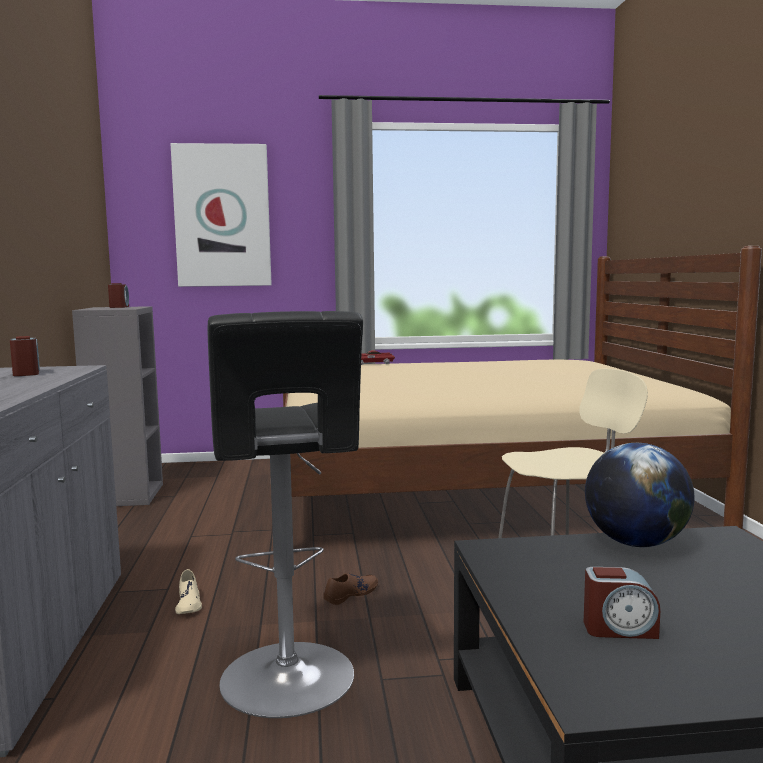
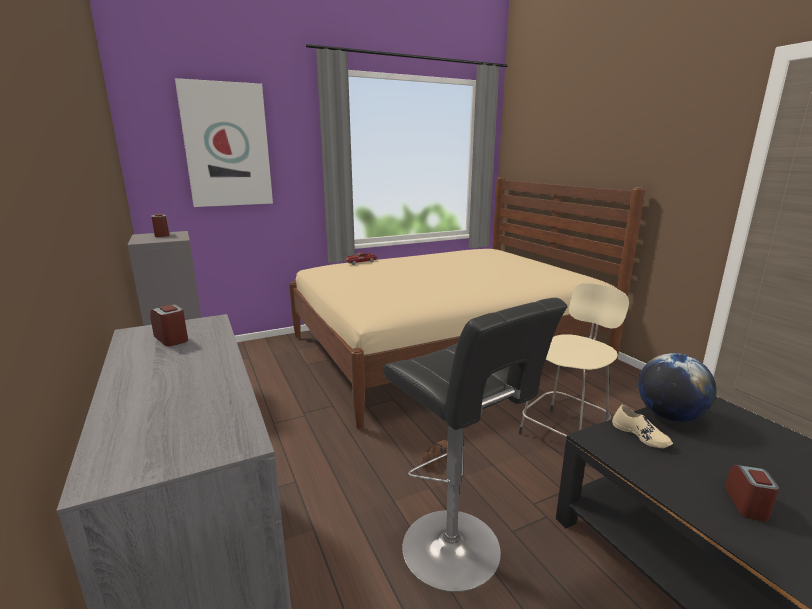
camera: 20 degrees left, 10 degrees up
beige shoe [175,569,202,614] -> beige shoe moved to [612,405,673,448]
alarm clock [584,567,661,639] -> alarm clock turned 60 degrees counterclockwise [725,465,779,521]

